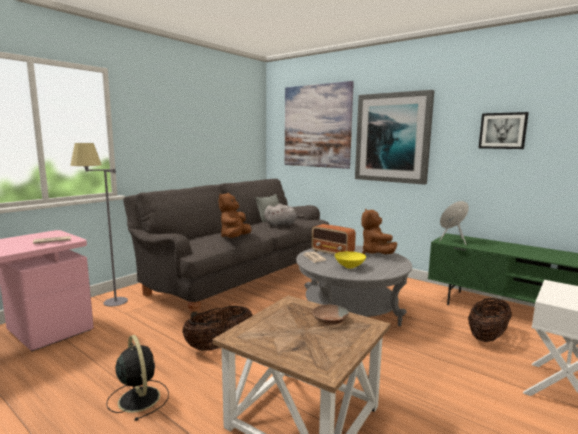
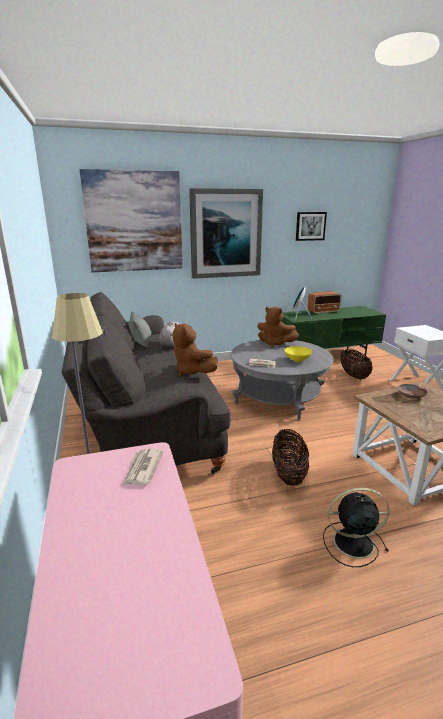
camera: 55 degrees left, 10 degrees up
radio [311,224,356,255] -> radio moved to [308,291,342,314]

